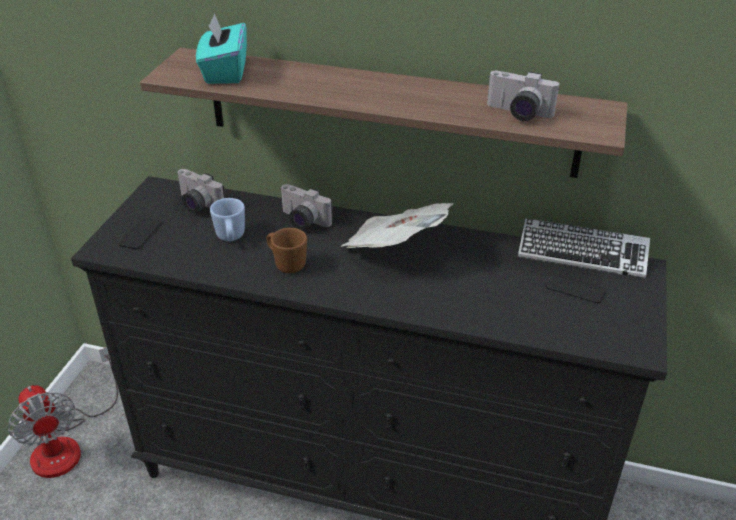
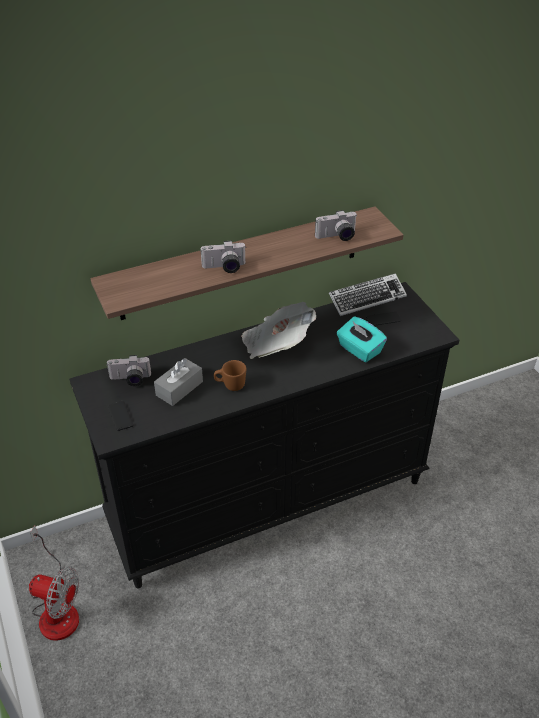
camera: 40 degrees left, 5 degrees up
turquoise tissue box [196,14,247,84] -> turquoise tissue box moved to [336,316,387,362]
blue mug [210,198,245,241] -> grey tissue box [154,358,203,406]
camera [280,184,333,230] -> camera moved to [201,240,245,273]

